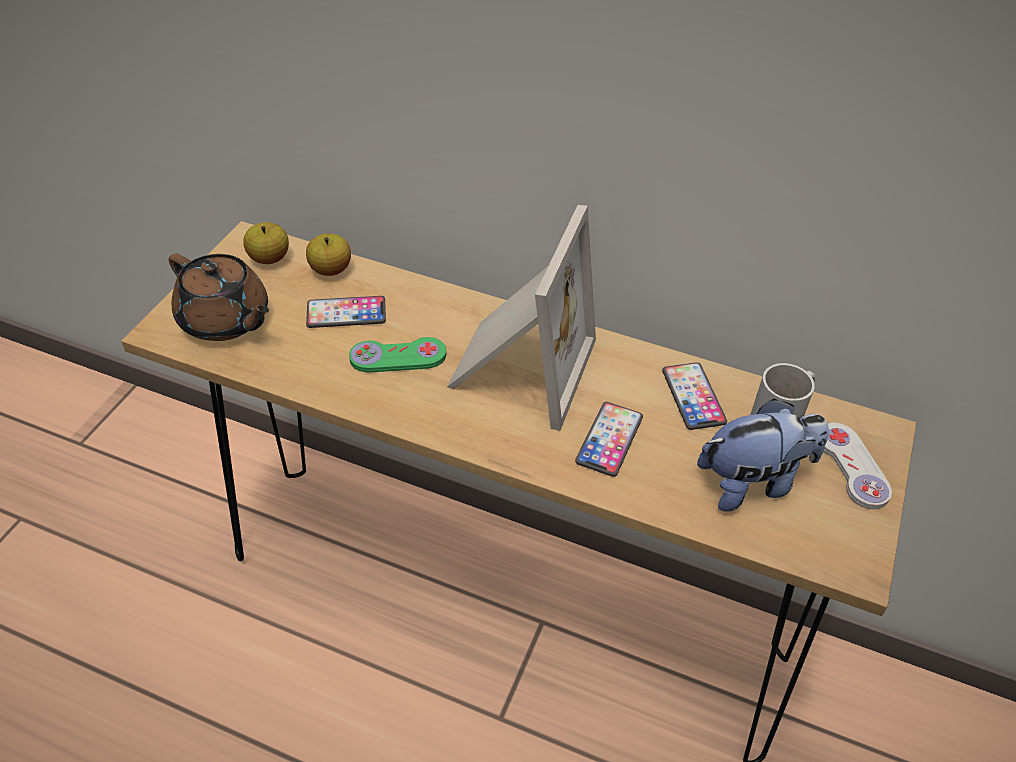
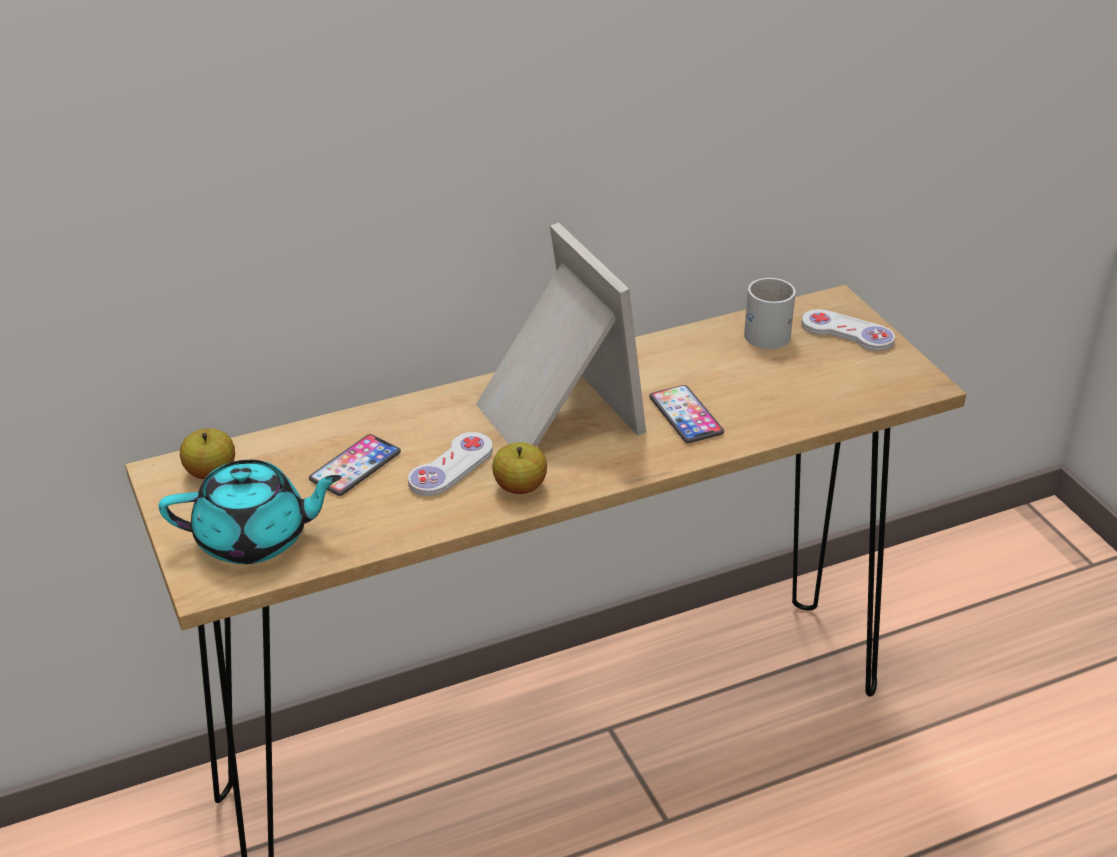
camera: 45 degrees left, 10 degrees down
brown teapot [168,254,269,341] -> turquoise teapot [158,460,342,564]
apple [306,233,351,276] -> apple moved to [492,442,547,494]
green game controller [349,337,446,373] -> white game controller [408,432,493,496]
phone [662,362,727,430] -> none
plush toy [697,398,829,512] -> none

